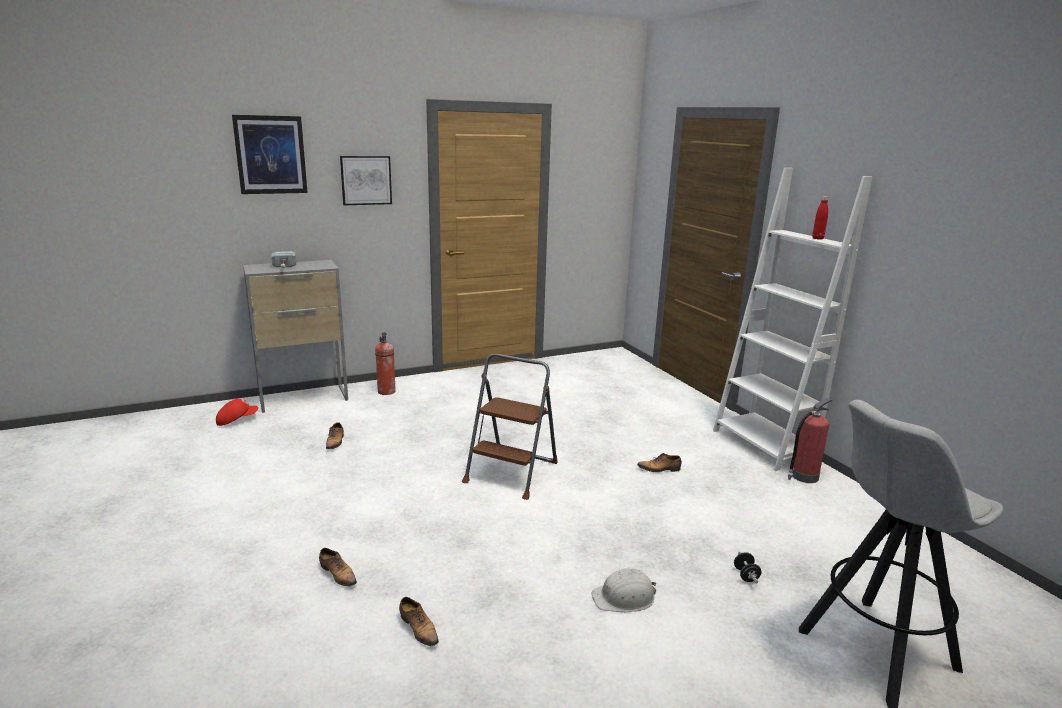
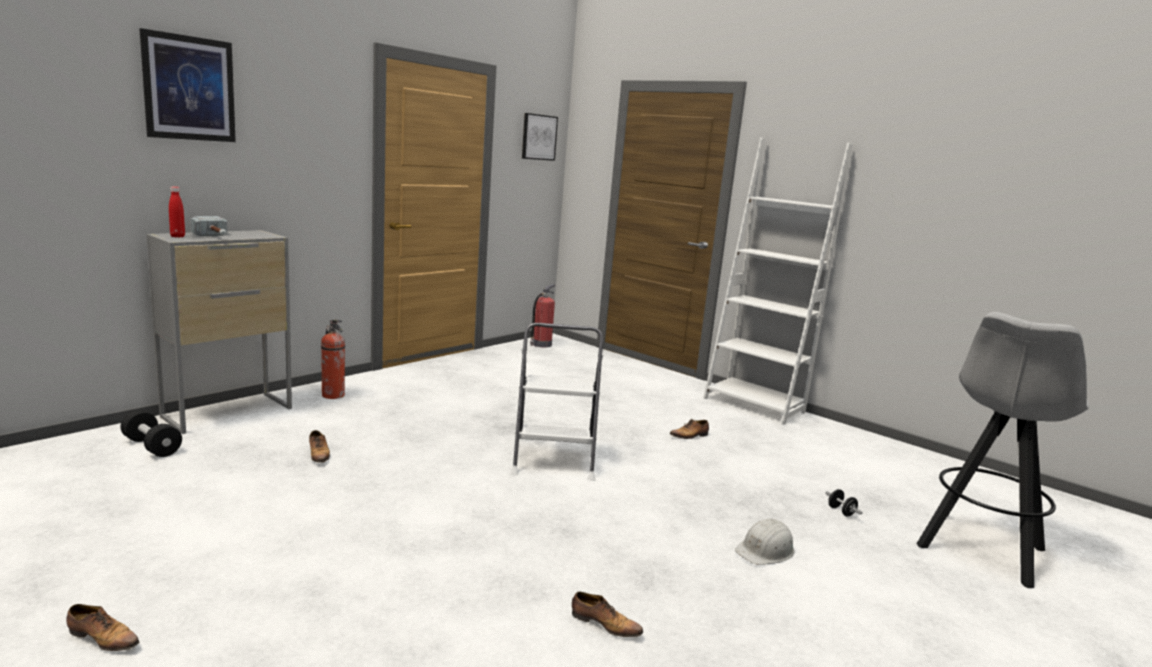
camera: 25 degrees left, 5 degrees down
red cap [216,399,259,426] -> black dumbbell [121,410,182,457]
shoe [319,548,357,586] -> shoe moved to [66,604,139,651]
picture [340,156,392,205] -> picture moved to [522,113,558,161]
brown step ladder [462,353,557,500] -> white step ladder [510,323,603,481]
fire extinguisher [787,398,832,483] -> fire extinguisher moved to [530,284,555,348]
red bottle [812,196,829,240] -> red bottle moved to [169,187,185,237]

